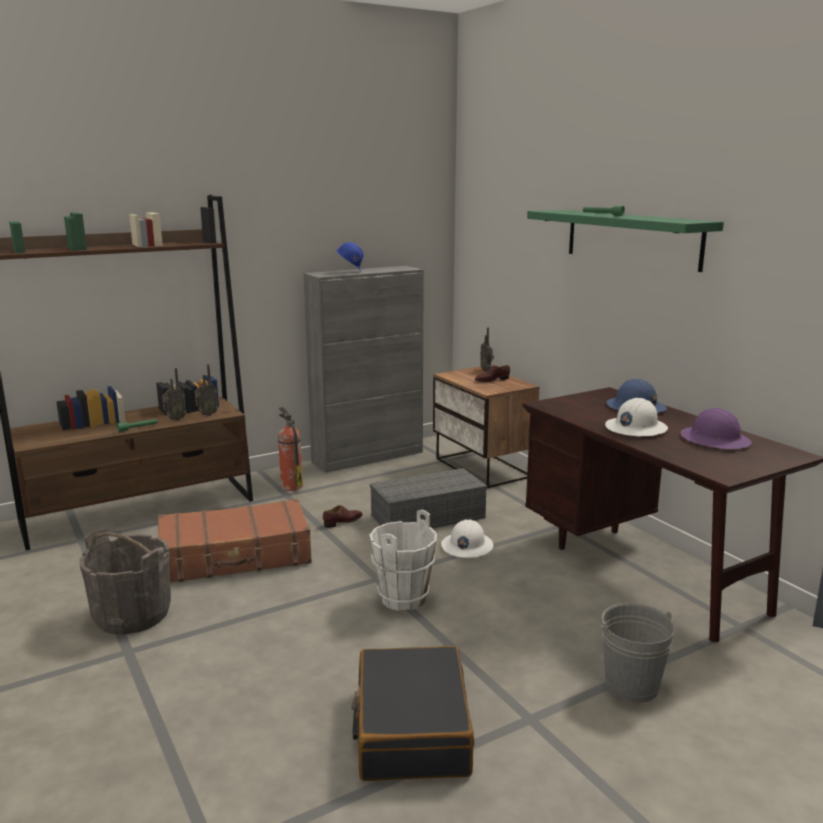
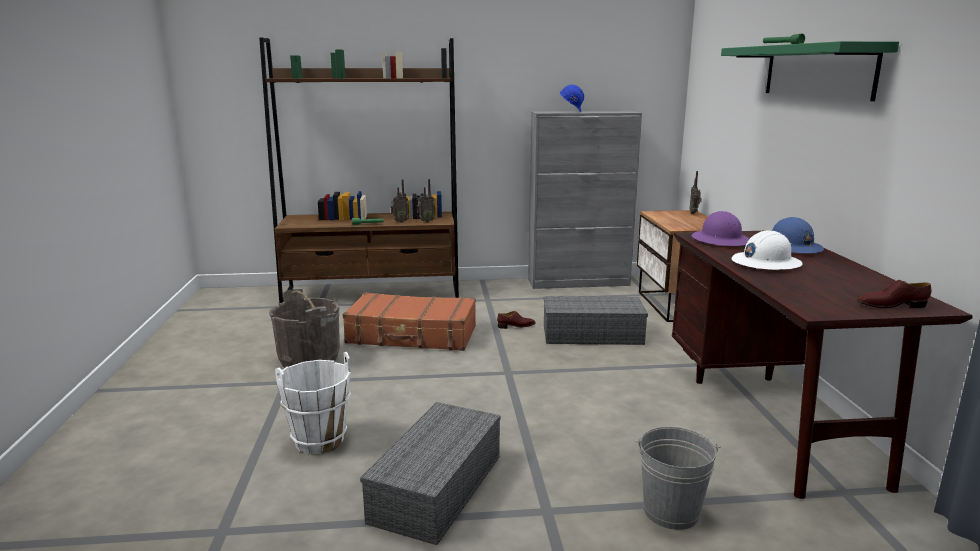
camera: 25 degrees right, 0 degrees up
fire extinguisher [278,407,303,491] -> none
black suitcase [351,646,474,781] -> grey storage box [360,402,501,545]
white bucket [369,509,437,611] -> white bucket moved to [275,352,351,454]
white hard hat [441,519,493,558] -> none
brown shoe [475,365,510,382] -> brown shoe moved to [857,280,931,308]
purple hard hat [681,408,752,449] -> purple hard hat moved to [692,211,749,246]

